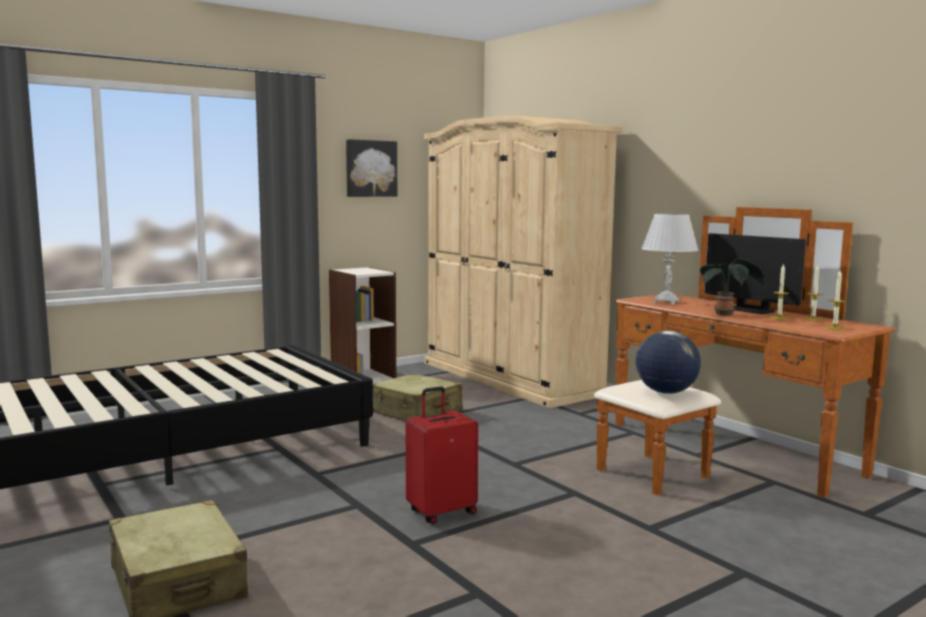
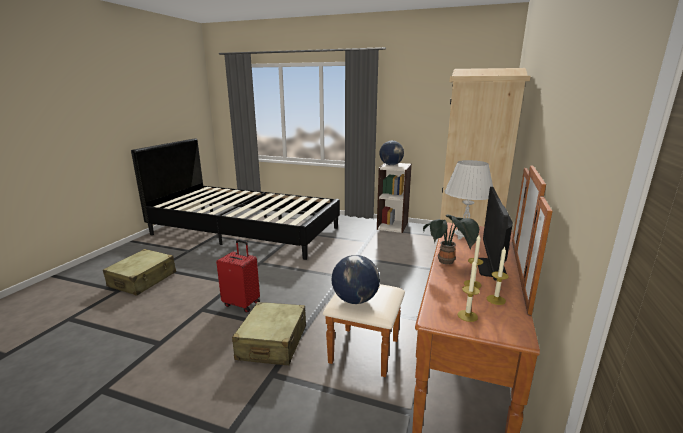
camera: 55 degrees right, 10 degrees up
picture [346,139,397,197] -> none
beige suitcase [373,373,463,421] -> beige suitcase moved to [232,302,306,365]
none -> globe [379,141,404,165]

